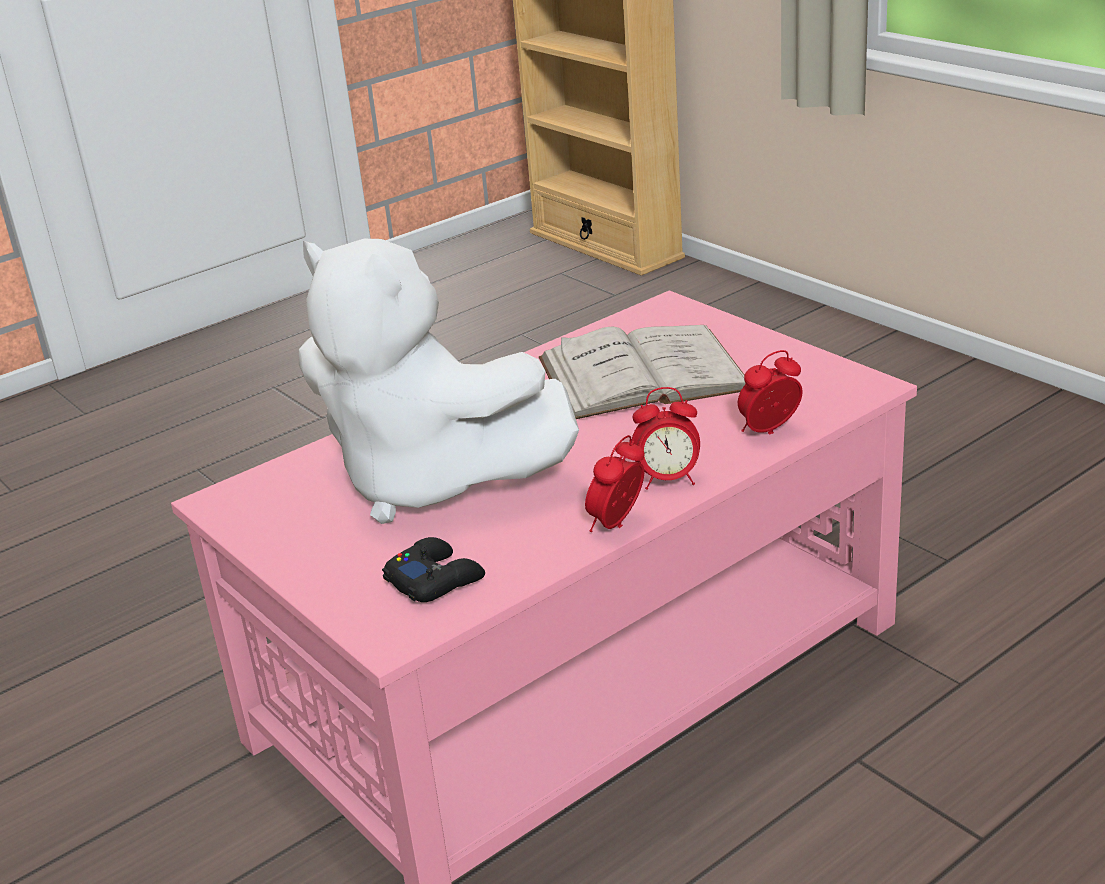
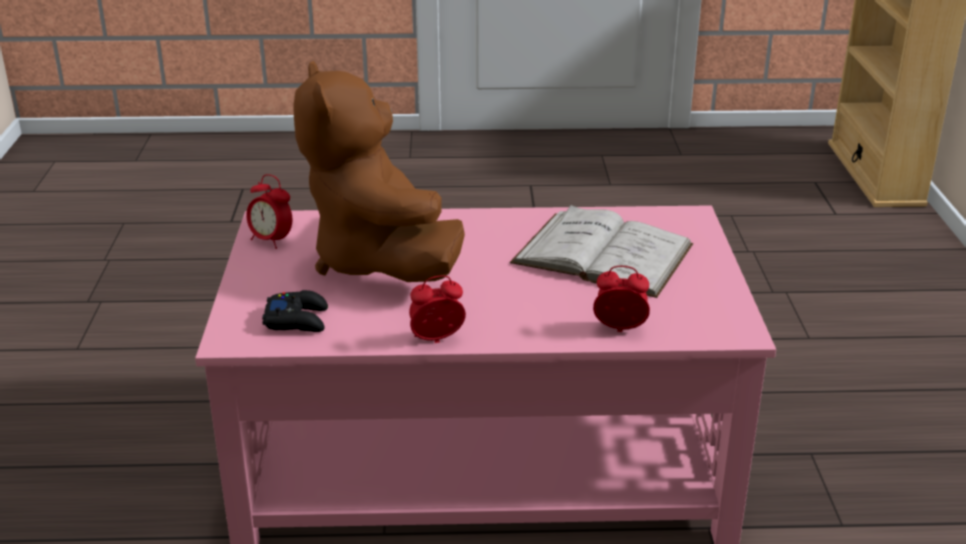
camera: 35 degrees right, 0 degrees up
white plush toy [299,239,579,524] -> brown plush toy [293,61,465,282]
alarm clock [631,387,700,490] -> alarm clock moved to [246,174,292,249]

